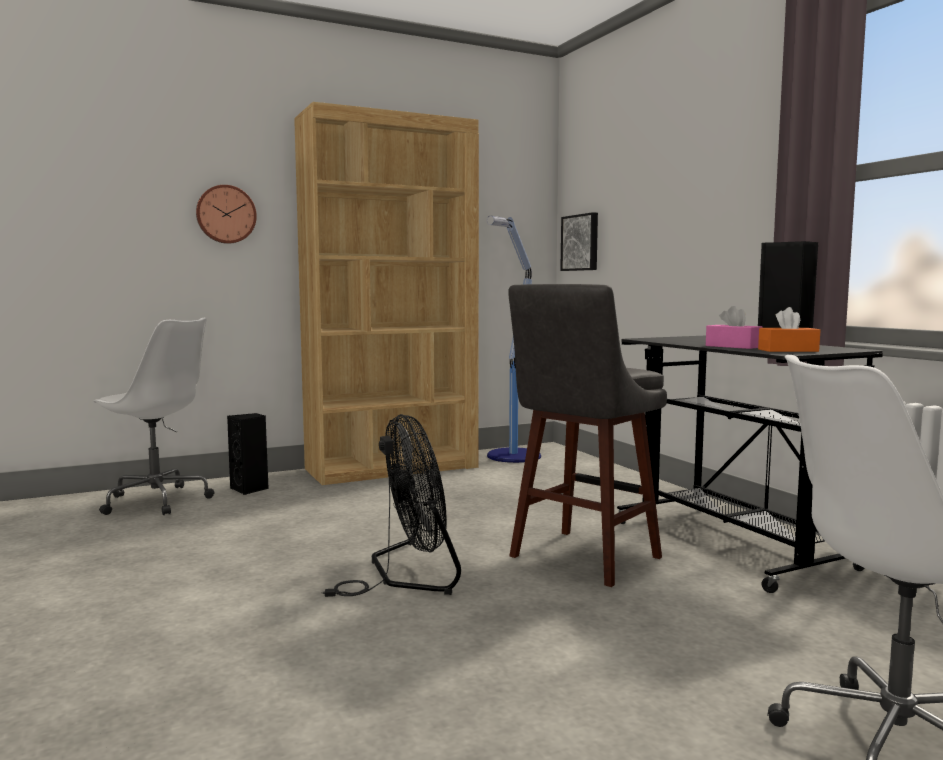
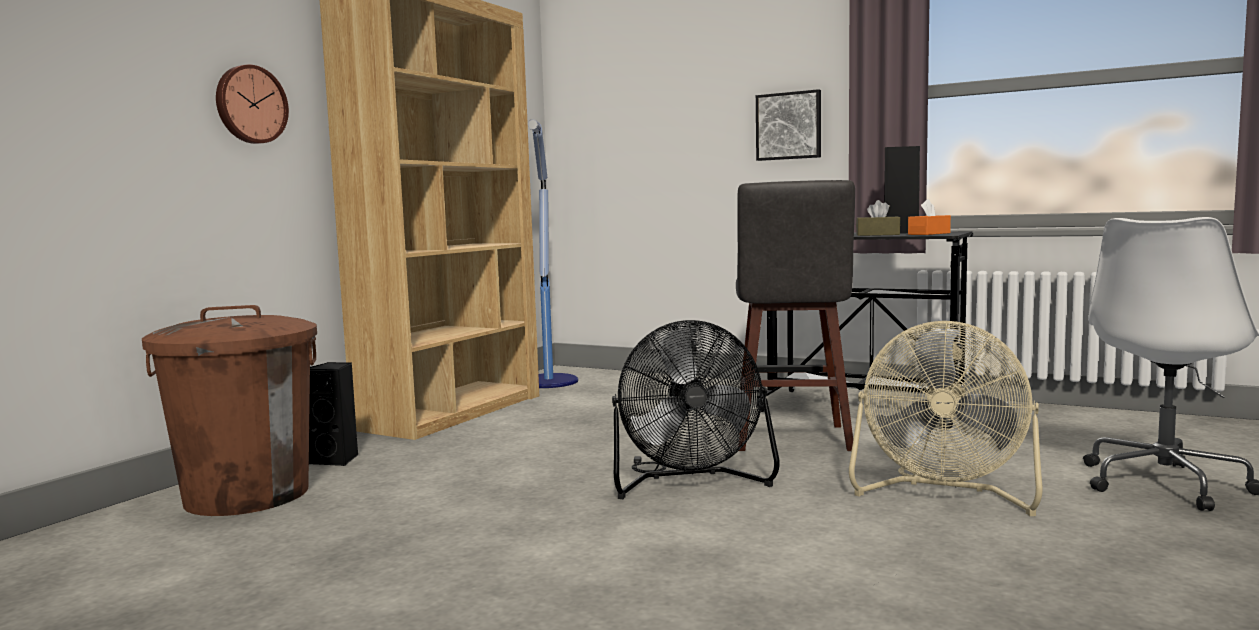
camera: 35 degrees left, 0 degrees up
white office chair [93,318,215,515] -> brown trash can [142,305,317,516]
black fan [321,414,461,597] -> black fan turned 135 degrees clockwise [612,320,780,499]
picture [560,212,598,271] -> picture moved to [756,89,821,161]
pink tissue box [706,306,763,349] -> brown tissue box [856,200,900,236]
none -> beige fan [849,321,1043,516]

